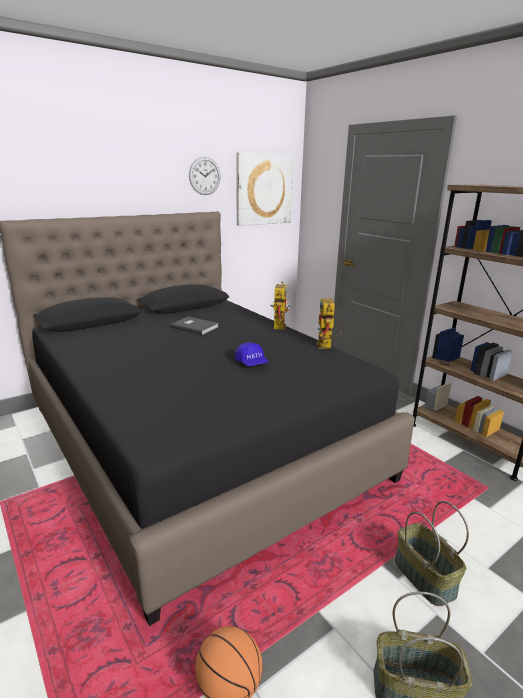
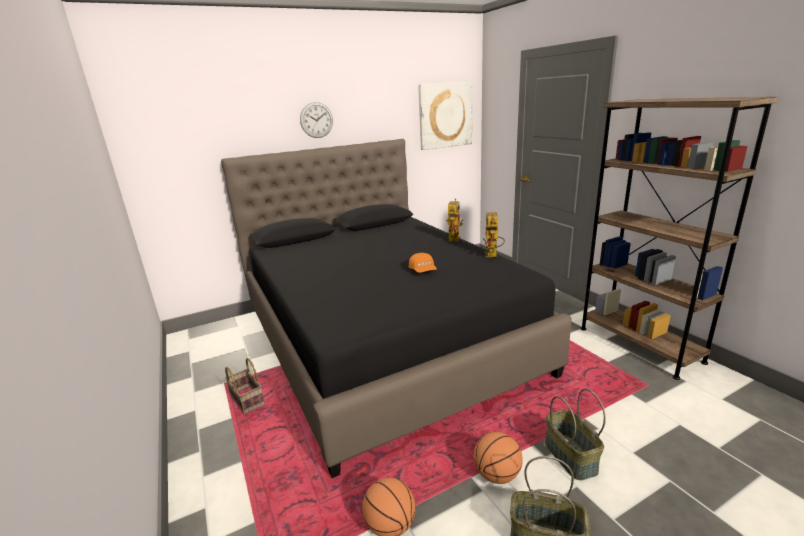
camera: 10 degrees right, 0 degrees up
grey book [171,317,219,335] -> none
wall clock [189,157,221,195] -> wall clock moved to [300,102,333,138]
blue cap [235,343,268,366] -> orange cap [409,253,437,273]
none -> basket [225,358,265,414]
none -> basketball [474,432,523,484]

